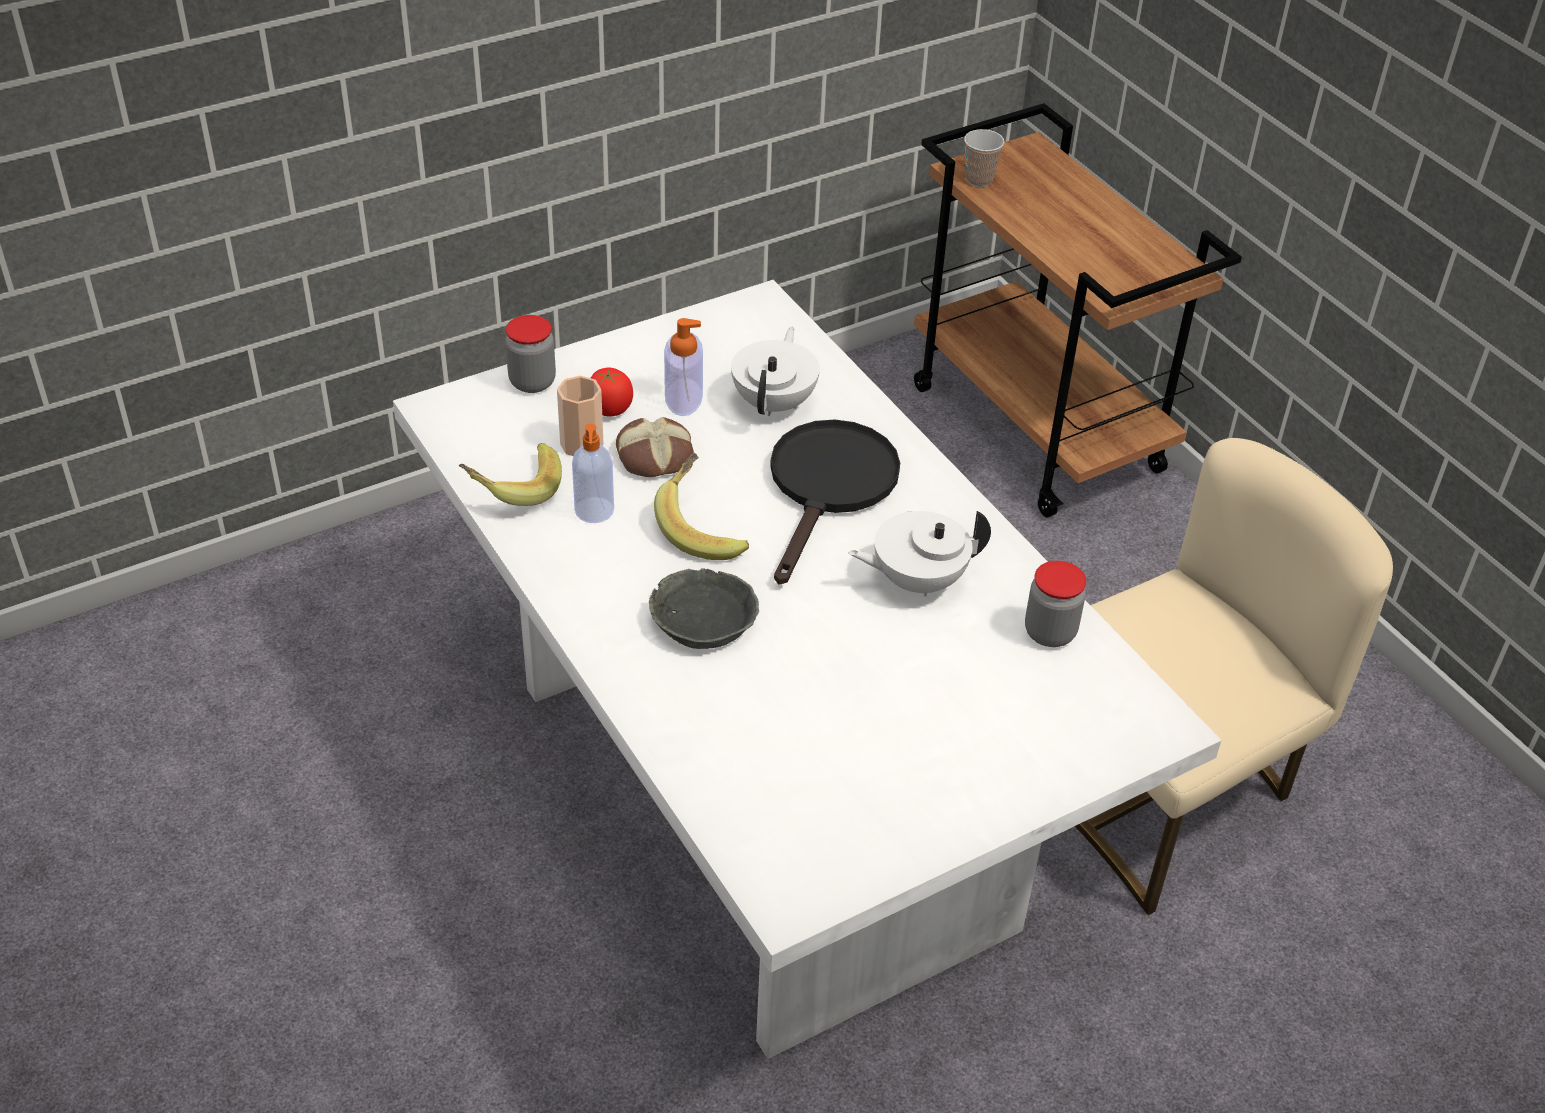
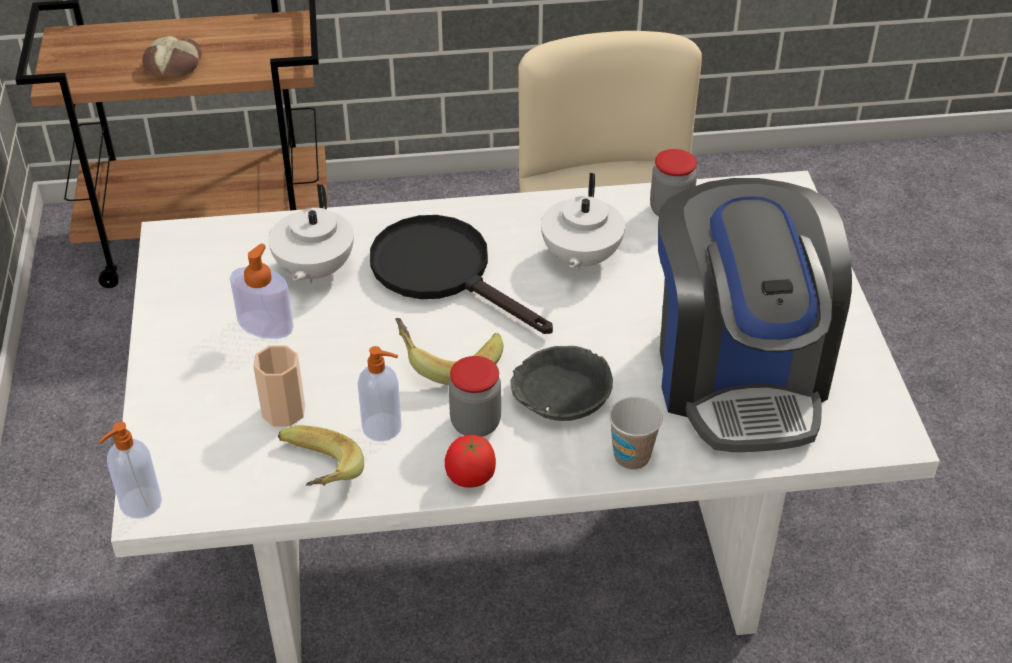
camera: 65 degrees left, 0 degrees up
jar [505,315,556,393] -> jar moved to [449,356,501,437]
tomato [591,368,633,417] -> tomato moved to [445,435,496,488]
bread [616,417,694,477] -> bread moved to [142,36,202,77]
white teapot [731,327,820,416] -> white teapot turned 120 degrees counterclockwise [268,184,354,285]
cup [964,129,1004,187] -> cup moved to [609,397,663,470]
none -> soap dispenser [99,422,162,519]
none -> coffee machine [658,178,852,452]

